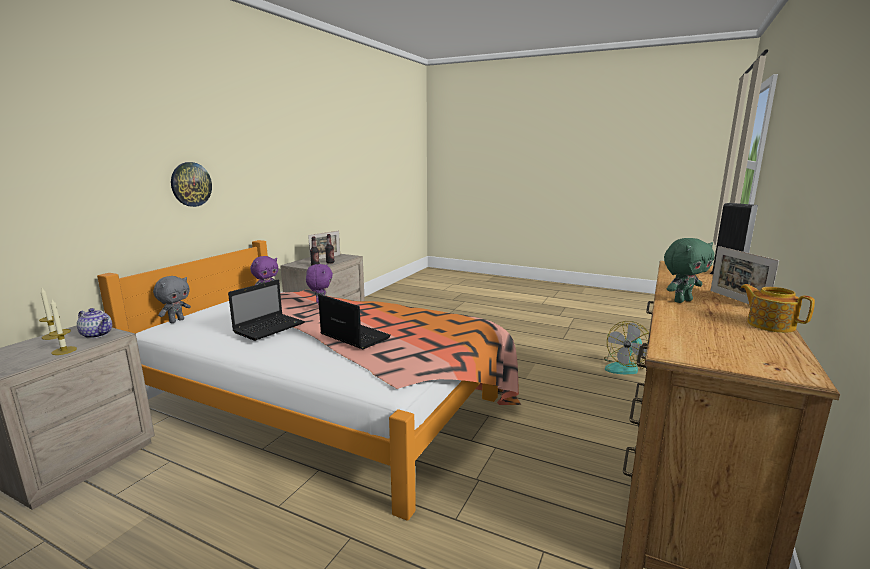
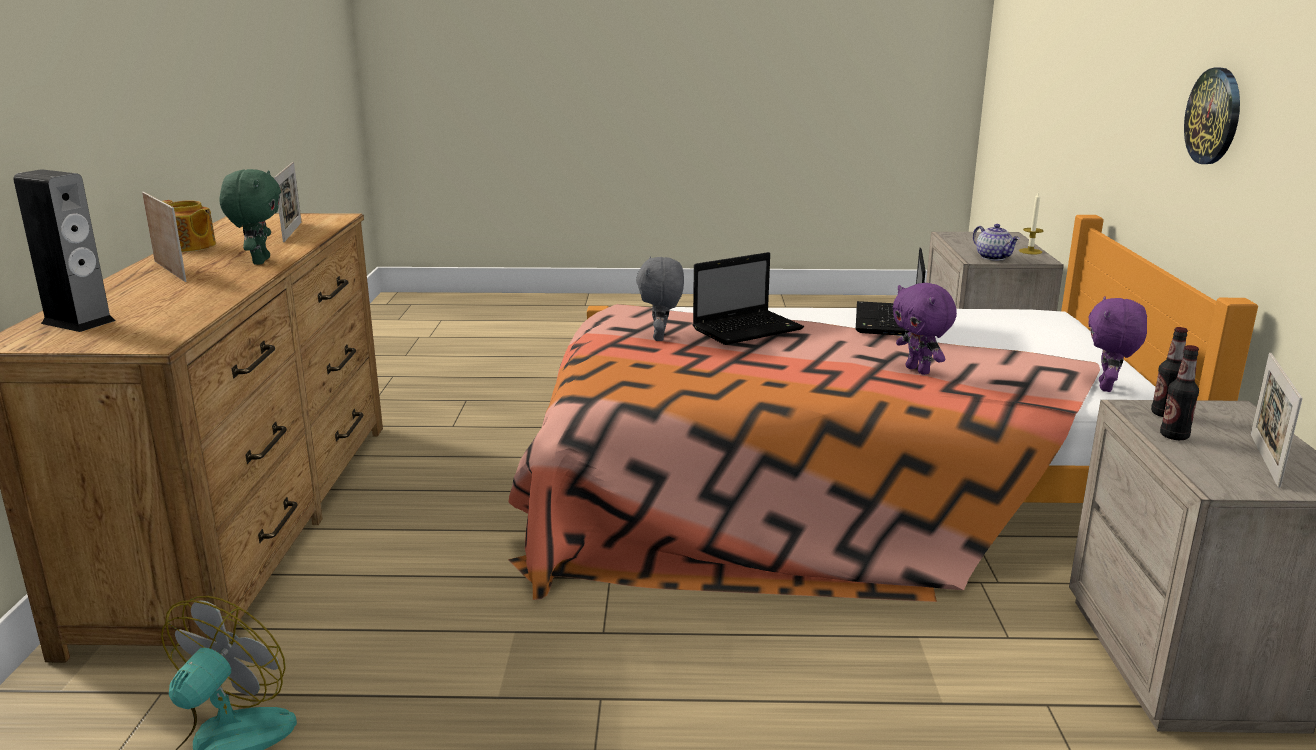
camera: 155 degrees right, 5 degrees up
candle [49,299,77,355] -> none
teapot [77,308,112,339] -> teapot turned 120 degrees counterclockwise [973,224,1020,261]
grey plush toy [153,276,191,323] -> grey plush toy moved to [636,257,684,341]
laptop [318,294,391,349] -> laptop turned 45 degrees counterclockwise [693,252,804,345]
green plush toy [664,238,714,303] -> green plush toy turned 135 degrees clockwise [219,169,281,265]
none -> picture frame [274,162,302,242]

